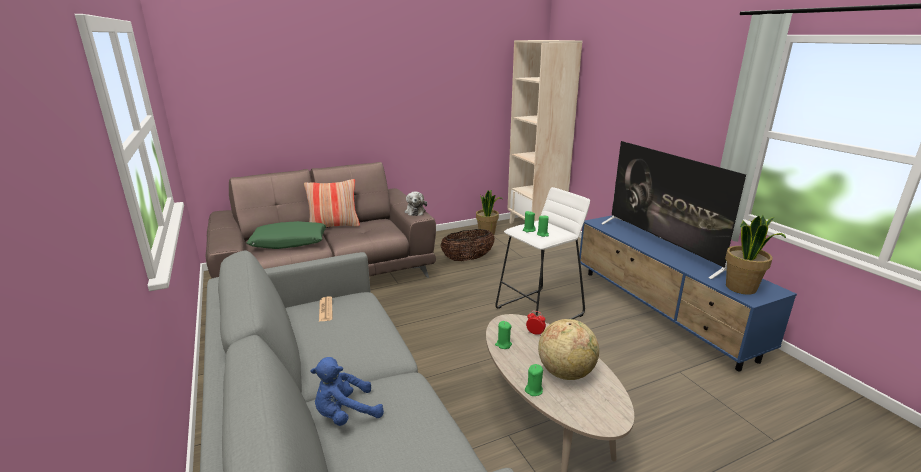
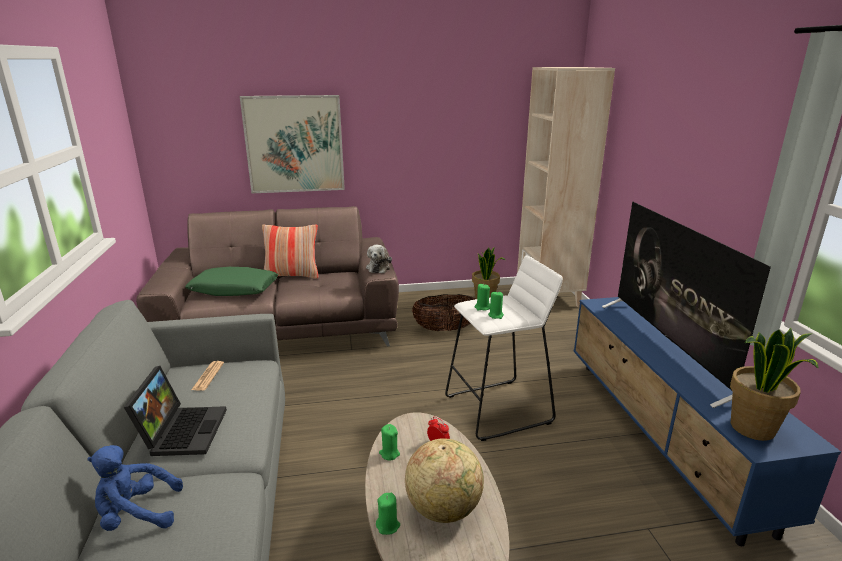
camera: 15 degrees right, 0 degrees up
none -> laptop [124,366,227,456]
none -> picture [240,95,345,193]

